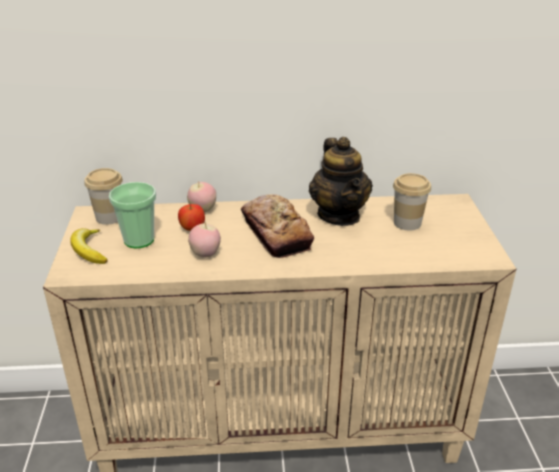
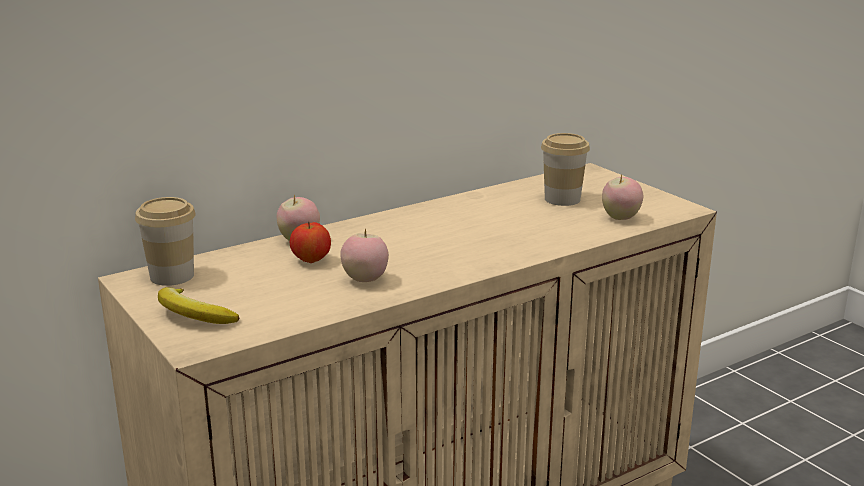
camera: 30 degrees left, 10 degrees down
cup [109,182,156,248] -> none
bread [241,194,314,258] -> none
teapot [309,137,373,226] -> none
none -> apple [602,174,643,220]

